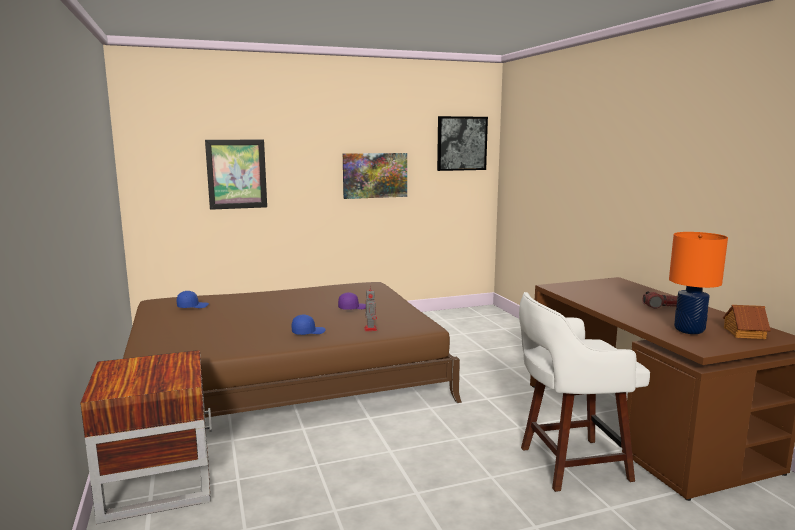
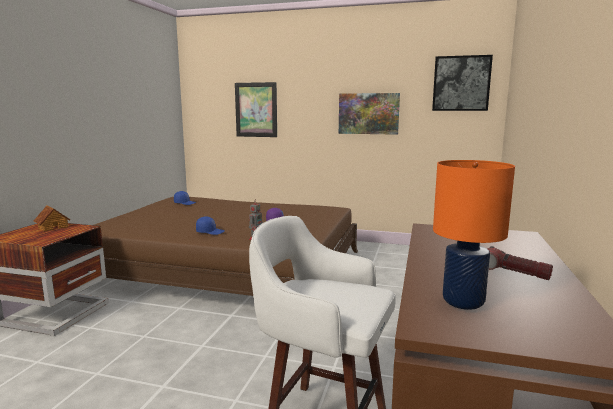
camera: 35 degrees right, 0 degrees up
toy house [723,305,771,339] -> toy house moved to [34,205,71,231]

